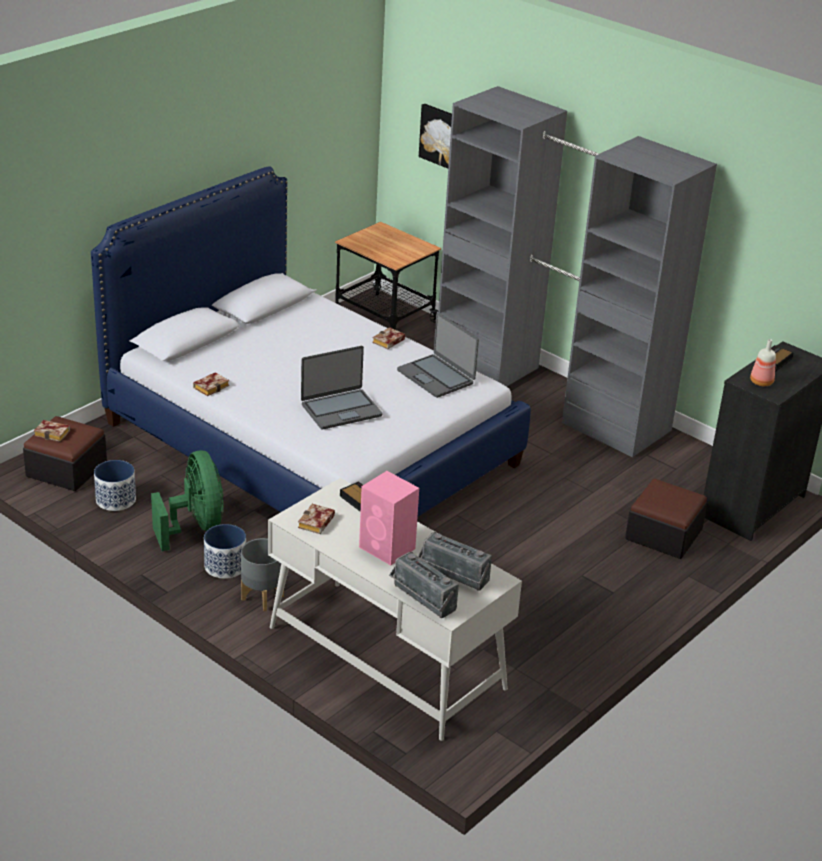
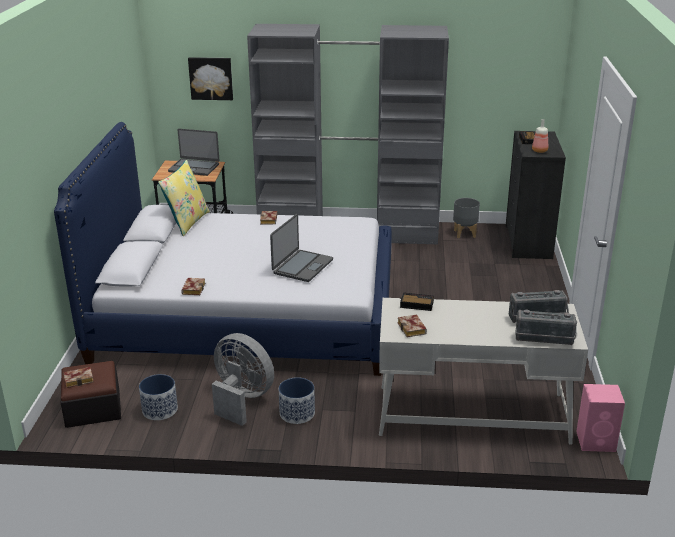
camera: 35 degrees left, 5 degrees down
green fan [151,451,224,551] -> grey fan [212,333,274,426]
grey planter [241,538,284,611] -> grey planter moved to [453,198,480,239]
pink speaker [359,471,419,565] -> pink speaker moved to [576,384,625,452]
laptop [397,312,479,398] -> laptop moved to [168,129,219,176]
ottoman [625,479,707,559] -> none
none -> yellow pillow [158,160,210,236]

